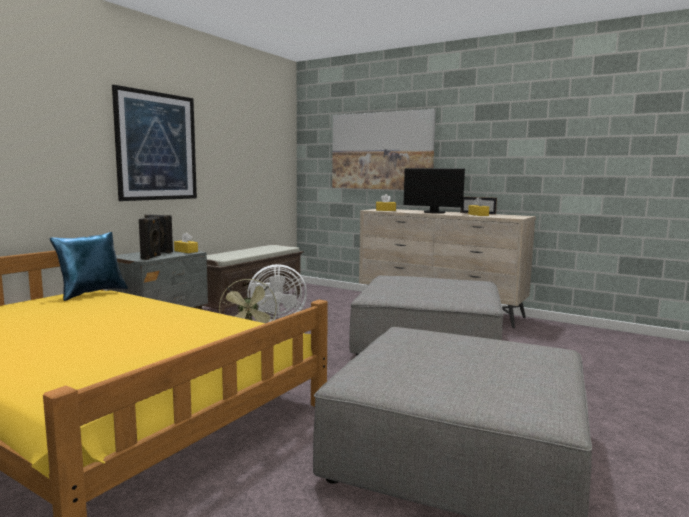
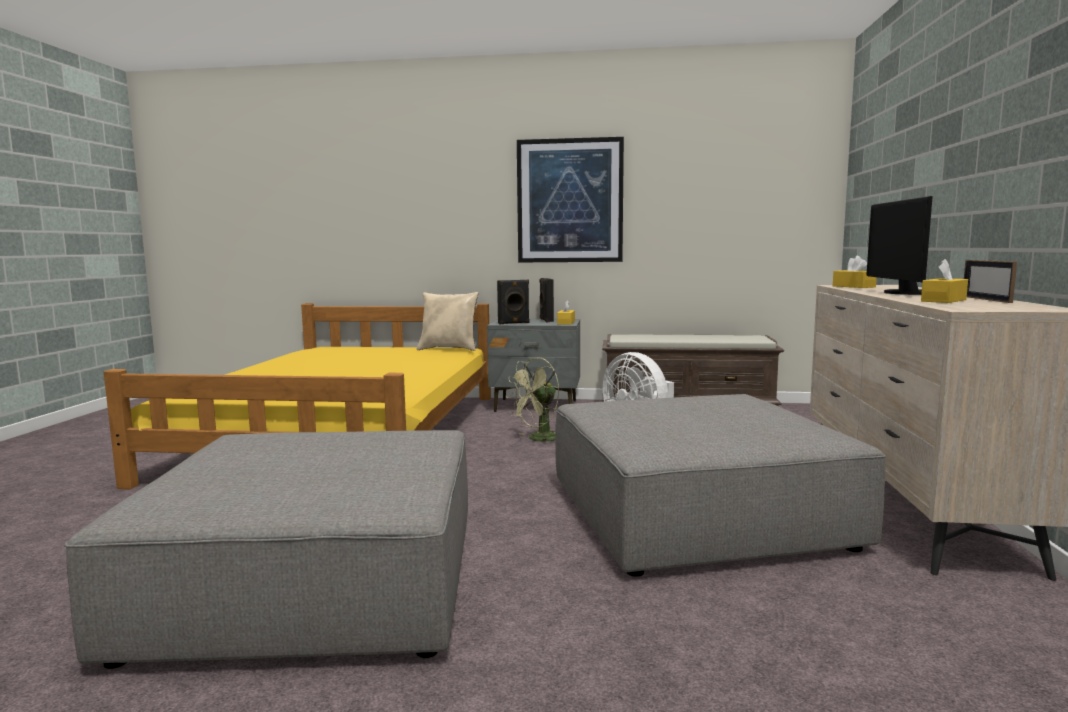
camera: 65 degrees right, 0 degrees up
blue pillow [50,232,128,301] -> beige pillow [417,292,478,351]
picture [332,109,436,190] -> none

